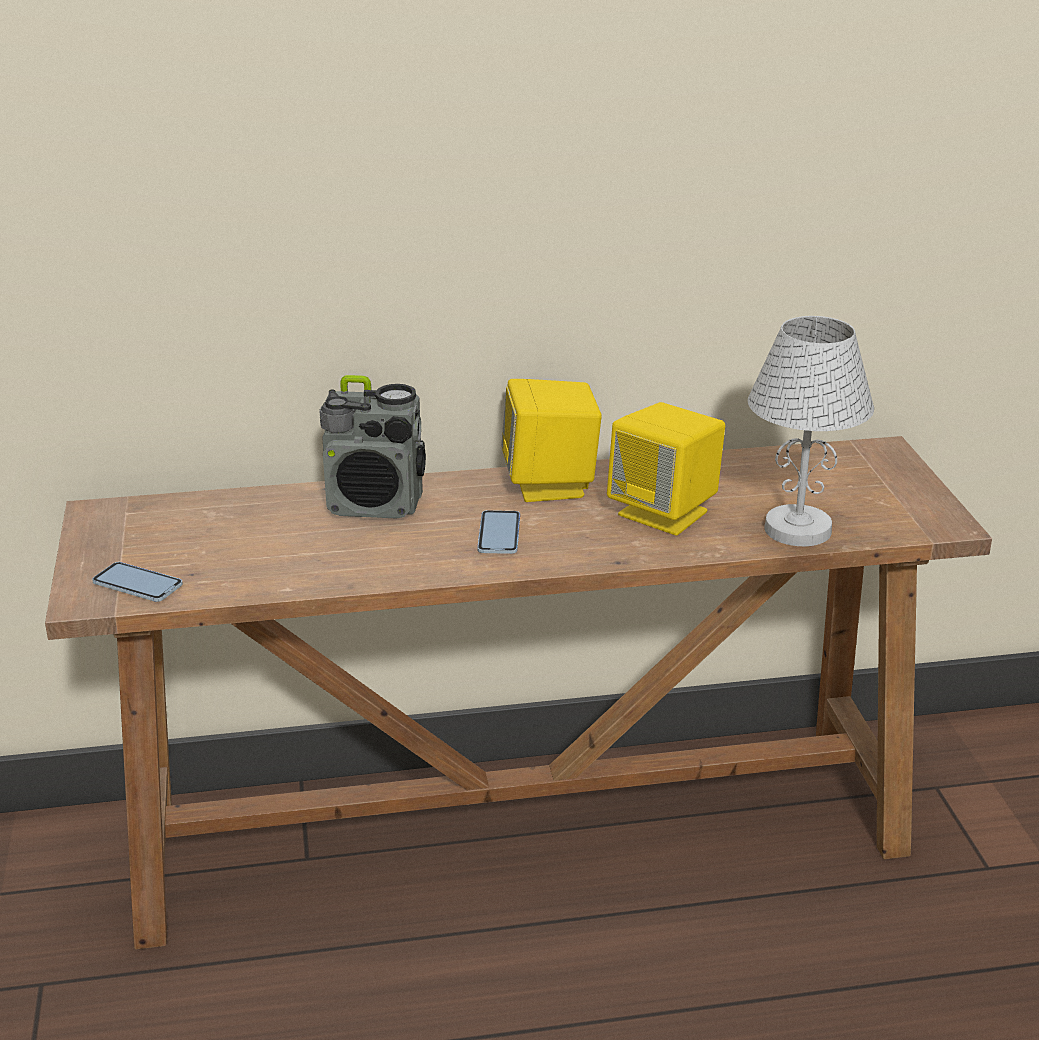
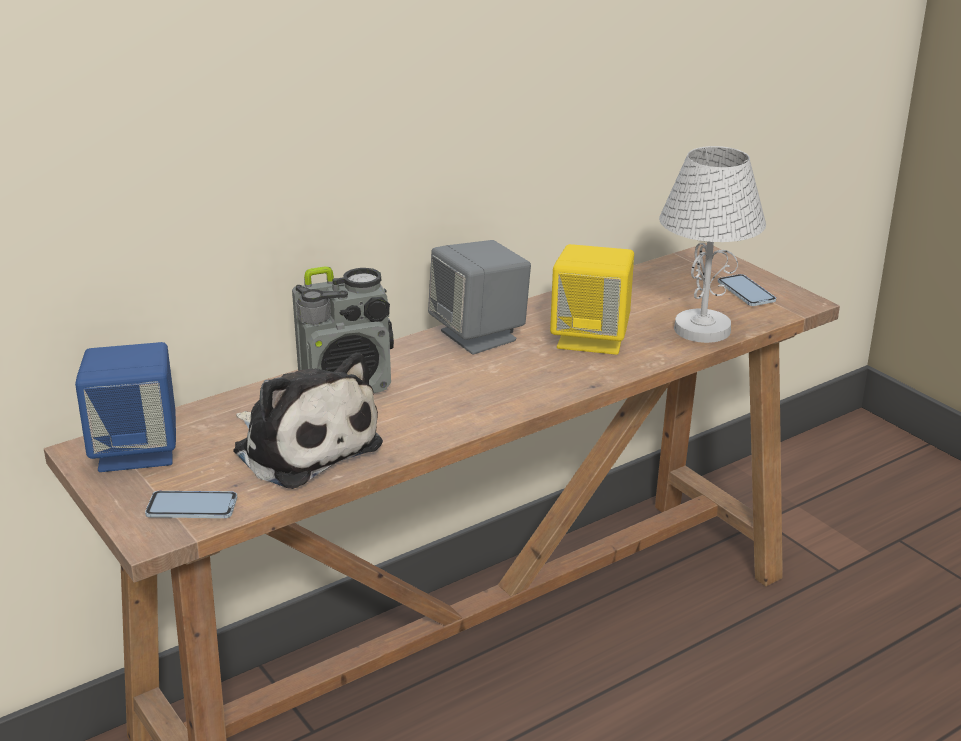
camera: 25 degrees left, 0 degrees up
phone [477,510,520,554] -> phone moved to [718,274,776,306]
yellow speaker [501,379,602,502] -> grey speaker [428,240,531,354]
none -> blue speaker [75,342,176,472]
none -> plush toy [233,353,383,489]

